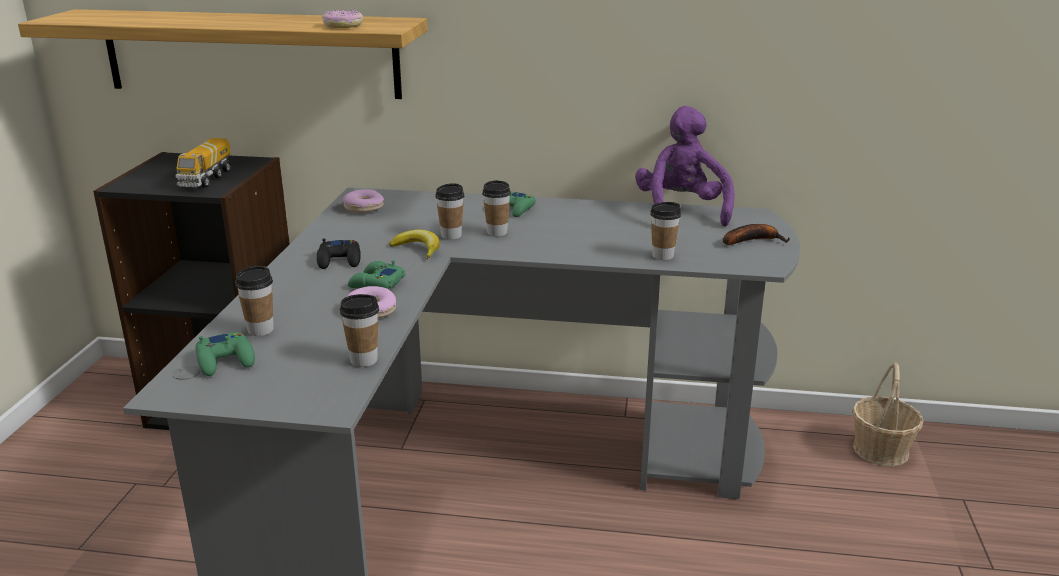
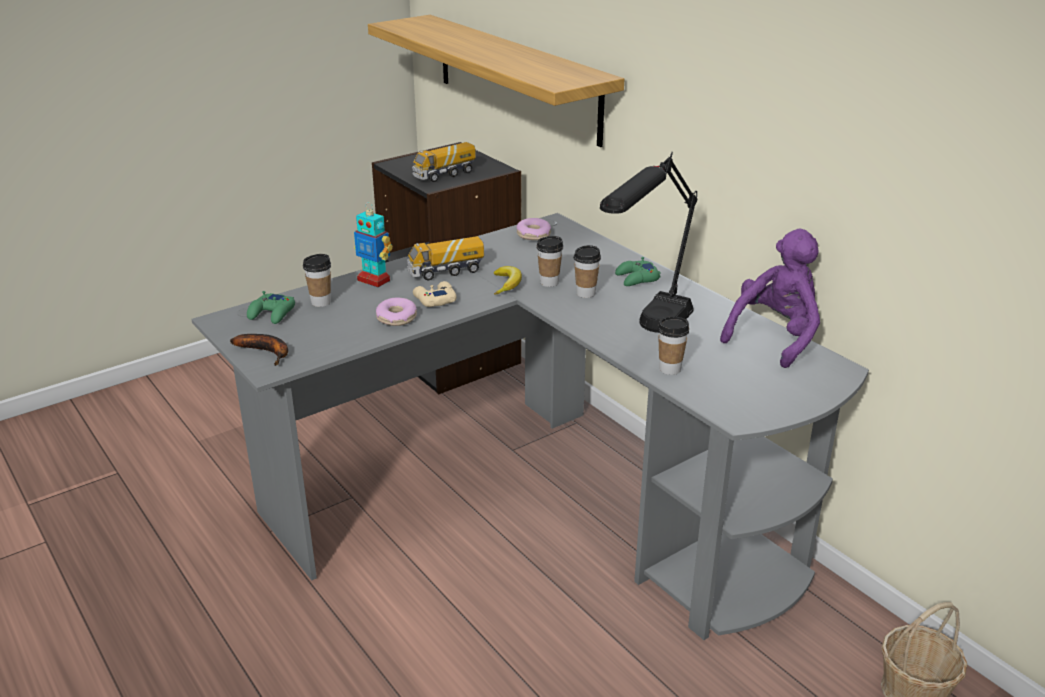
camera: 45 degrees right, 5 degrees up
black game controller [317,238,361,269] -> toy truck [407,236,484,280]
donut [322,10,363,28] -> none
cup [340,294,379,367] -> none
green game controller [348,260,405,289] -> beige game controller [413,281,457,307]
banana [723,224,790,245] -> banana moved to [230,334,288,366]
none -> toy robot [354,202,393,287]
none -> black table lamp [600,152,697,333]

